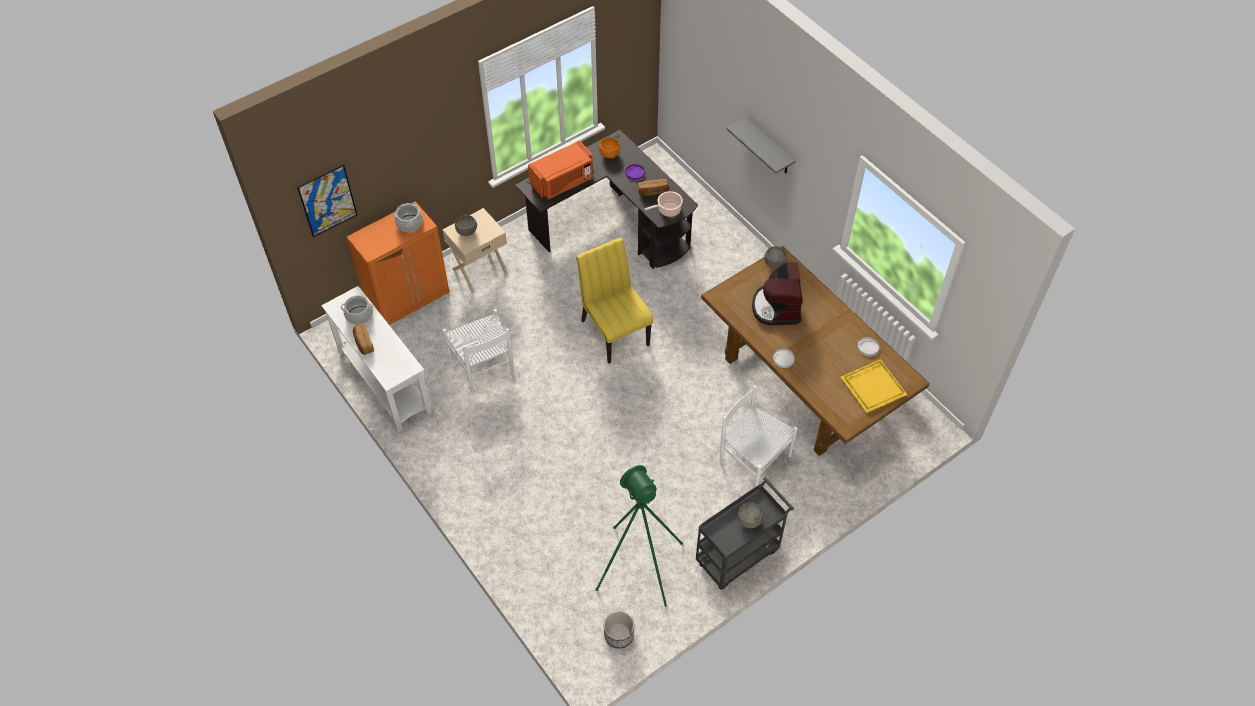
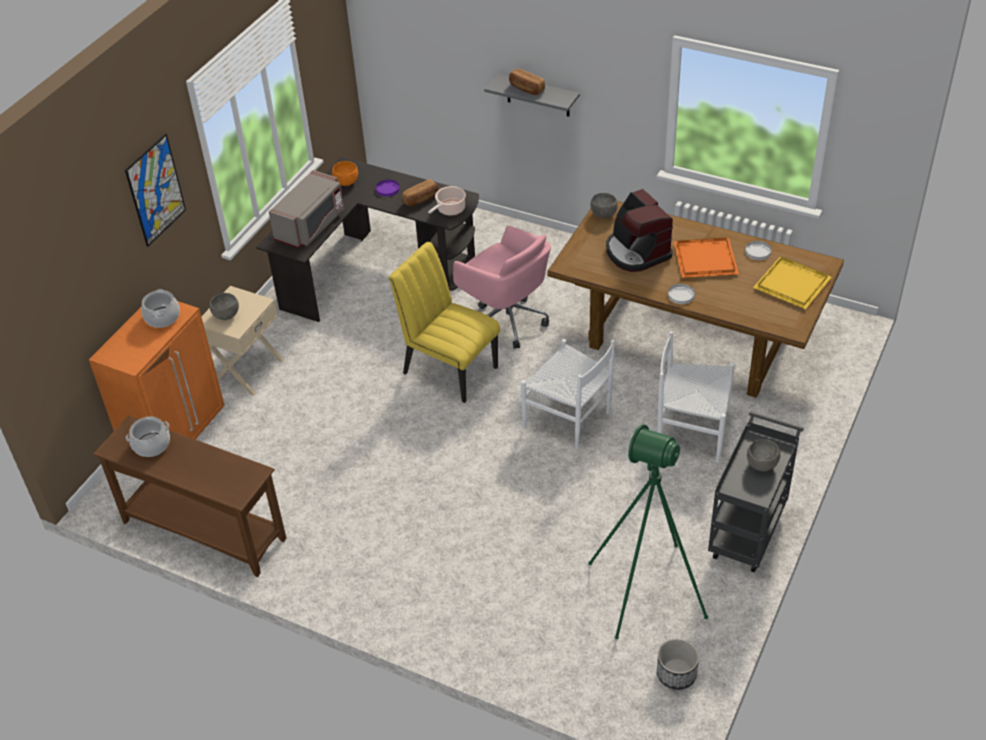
camera: 25 degrees left, 10 degrees down
picture [297,164,357,238] -> picture moved to [125,134,186,247]
white console table [321,286,432,432] -> brown console table [93,415,287,577]
bread [353,323,374,355] -> bread moved to [509,68,545,95]
white chair [443,309,514,392] -> white chair moved to [521,339,615,449]
orange microwave [528,140,593,200] -> grey microwave [269,170,344,248]
none -> pink office chair [453,226,551,349]
none -> orange tray [674,238,739,278]

